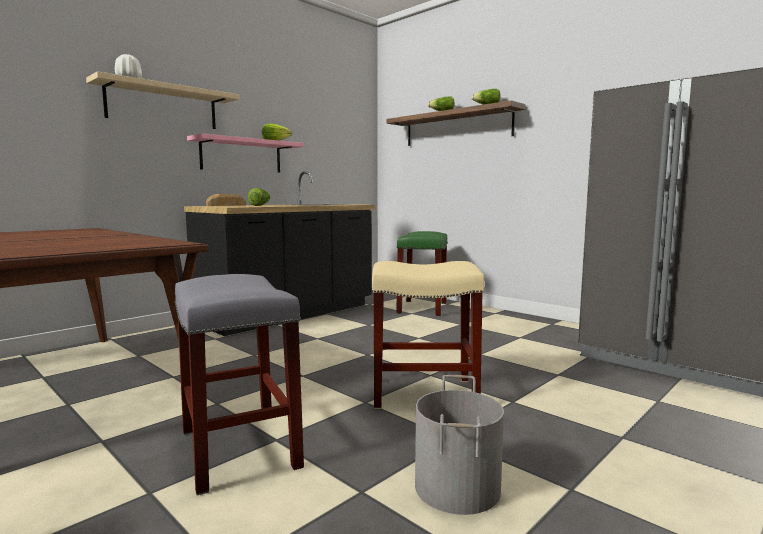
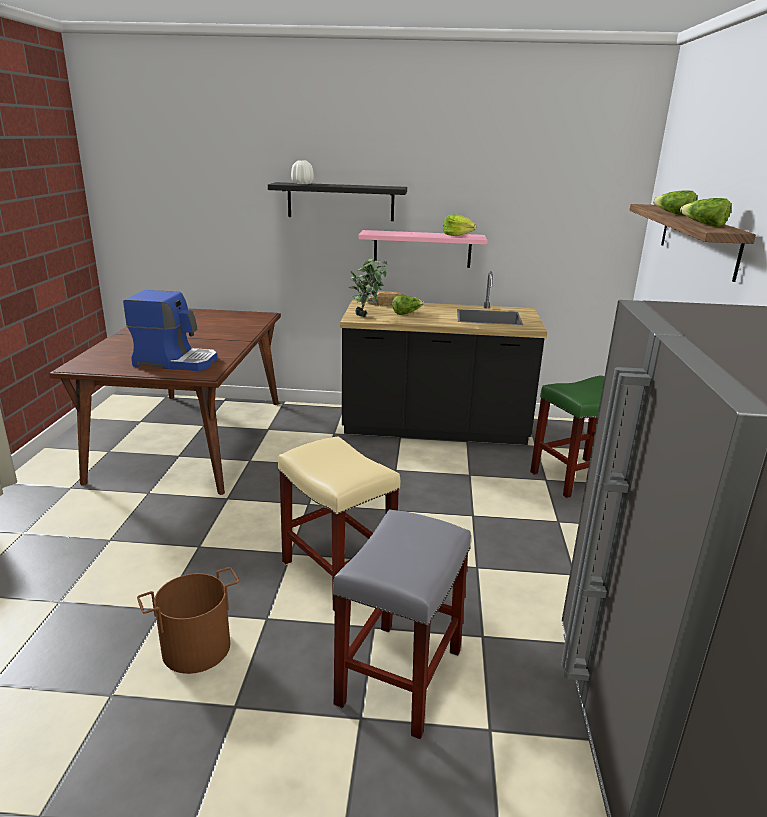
camera: 50 degrees right, 15 degrees up
beige shelf [86,71,239,129] -> black shelf [268,182,407,221]
grey stool [174,274,304,495] -> grey stool moved to [333,510,471,739]
grey bucket [415,375,504,515] -> brown bucket [137,567,239,674]
none -> coffee machine [123,290,217,371]
none -> potted plant [349,258,388,317]

